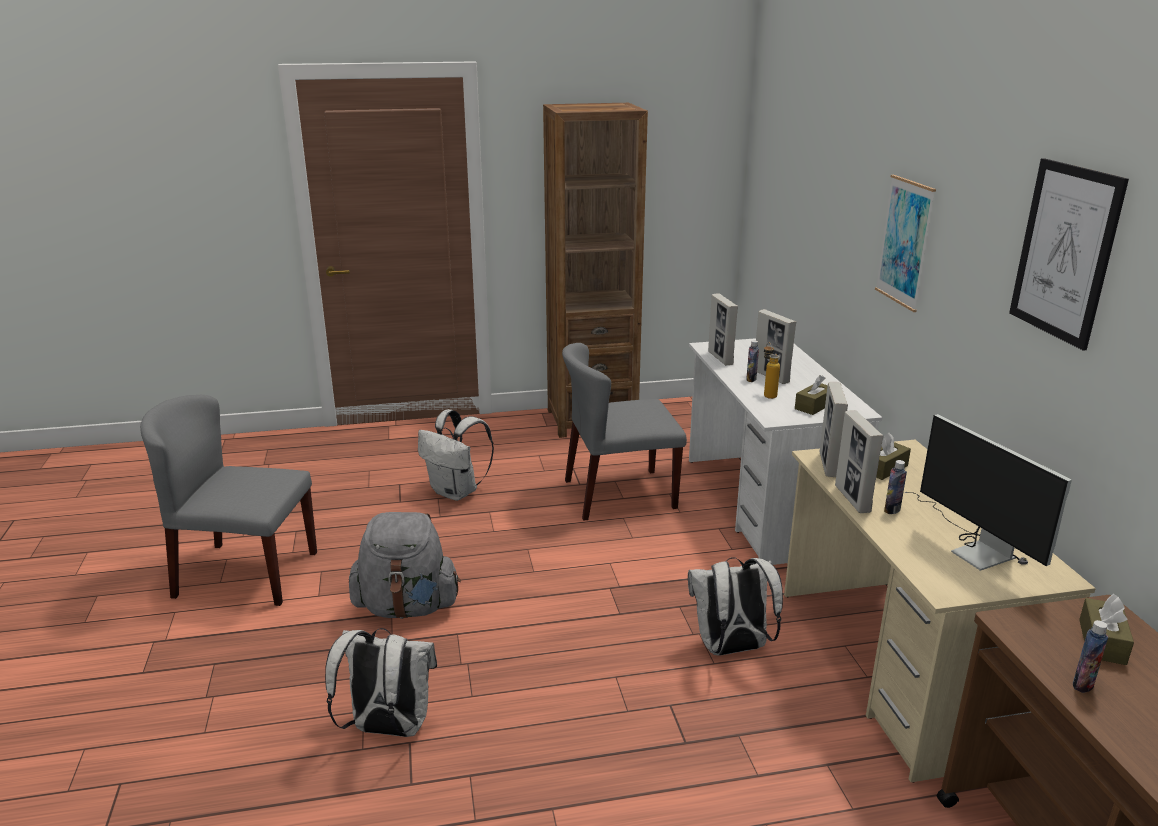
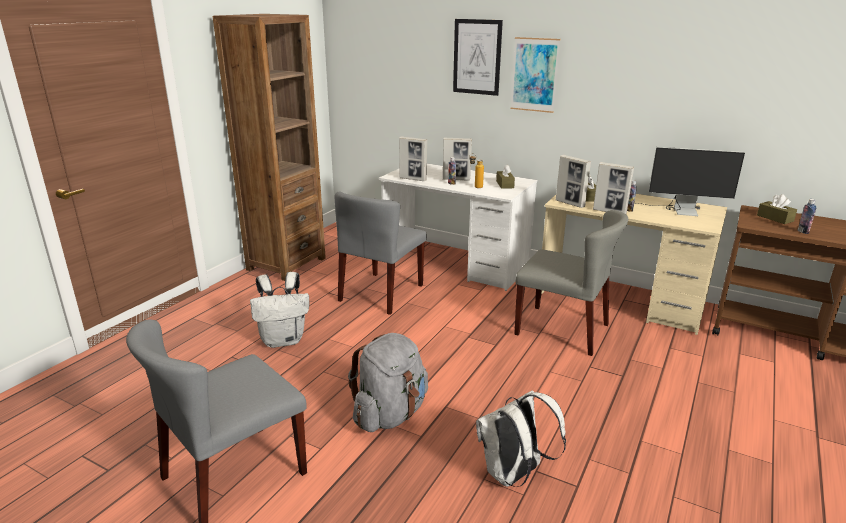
camera: 50 degrees left, 0 degrees up
white backpack [688,557,783,656] -> grey chair [514,210,628,356]
picture [1009,158,1129,351] -> picture moved to [453,19,503,96]

